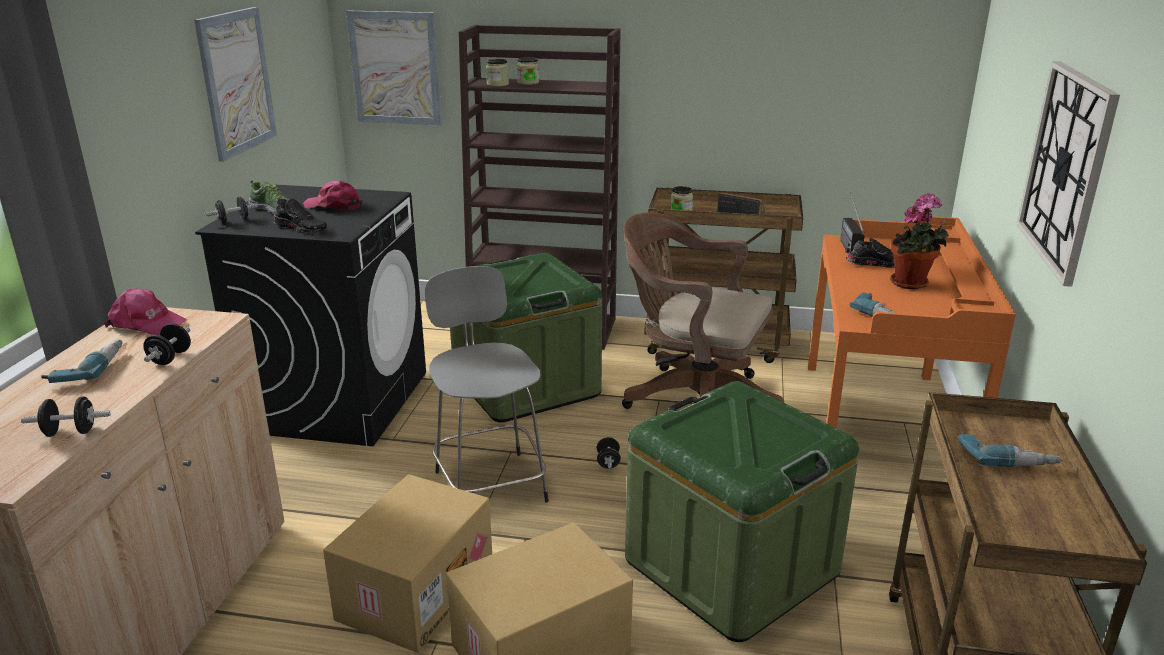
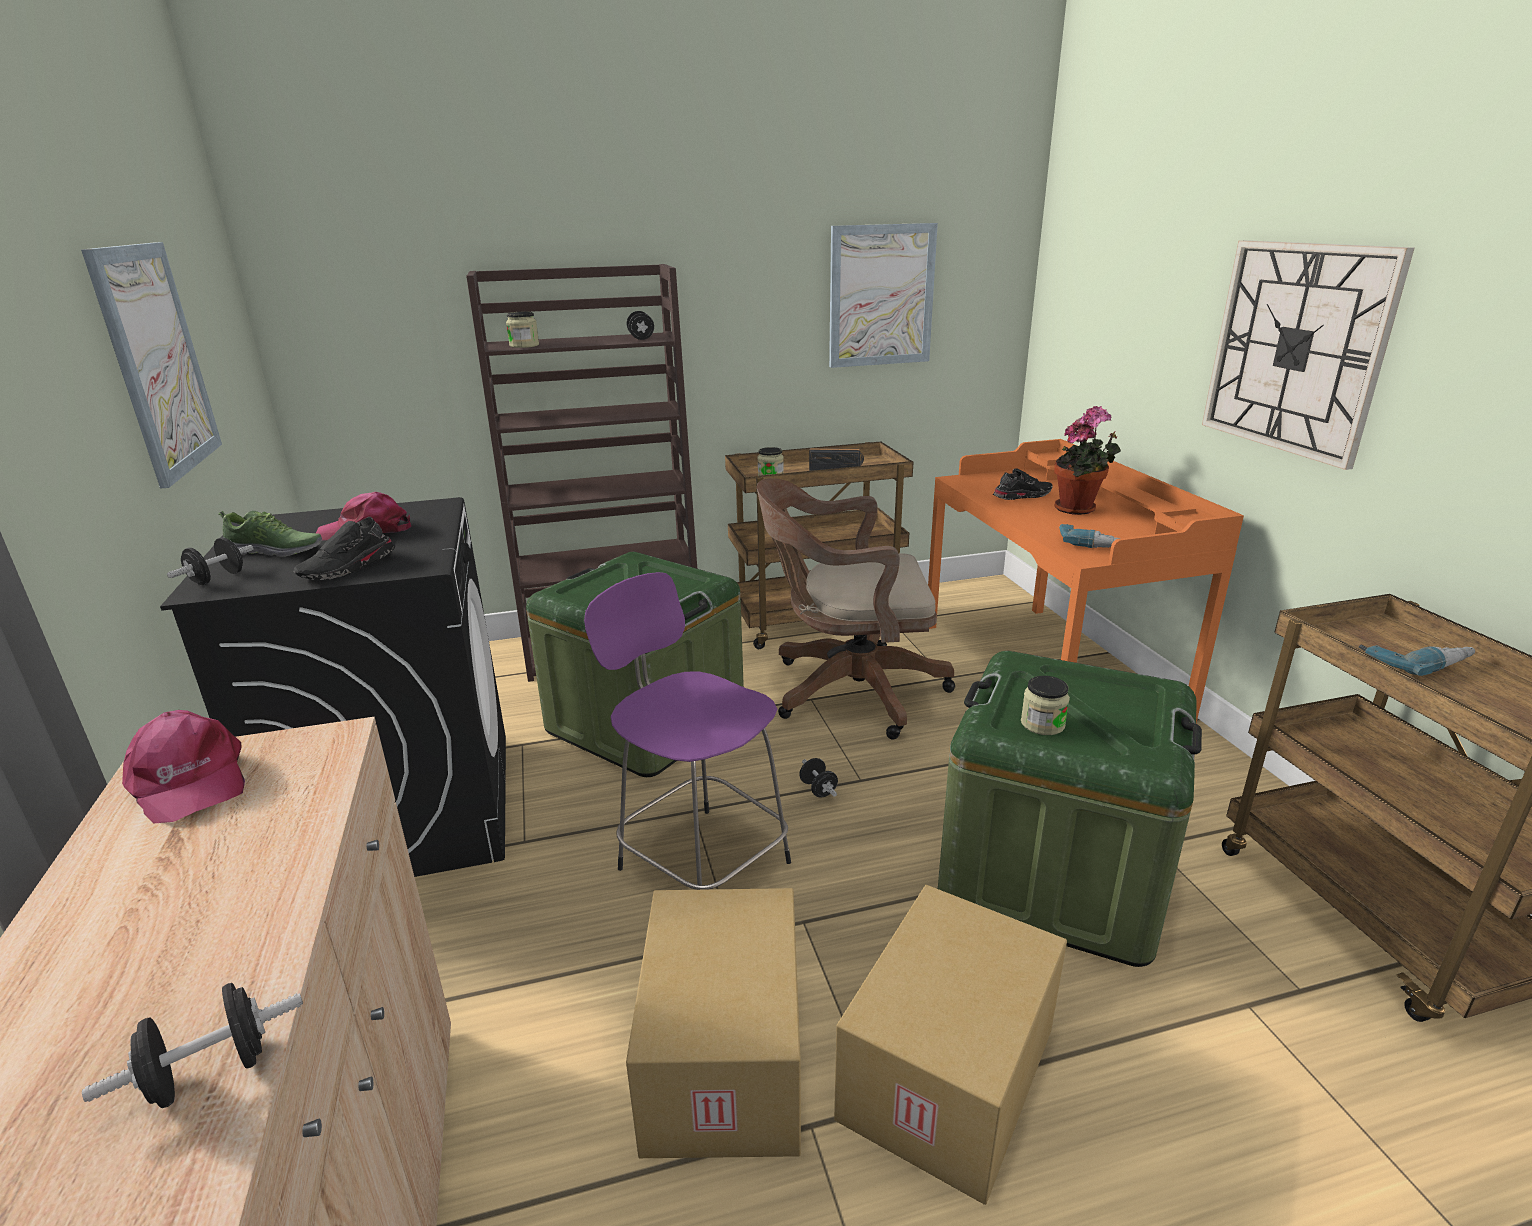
camera: 25 degrees left, 0 degrees up
power drill [41,340,123,383] -> none
pink cap [104,288,187,335] -> pink cap turned 60 degrees clockwise [122,710,245,824]
black dumbbell [143,323,191,365] -> black dumbbell moved to [627,311,654,340]
black shoe [273,199,327,234] -> black shoe turned 120 degrees clockwise [293,517,395,580]
picture [346,11,442,125] -> picture moved to [829,223,938,368]
grey stool [424,266,549,502] -> purple stool [584,572,791,890]
jar [517,57,539,85] -> jar moved to [1021,676,1070,735]
radio [840,192,865,254] -> none

